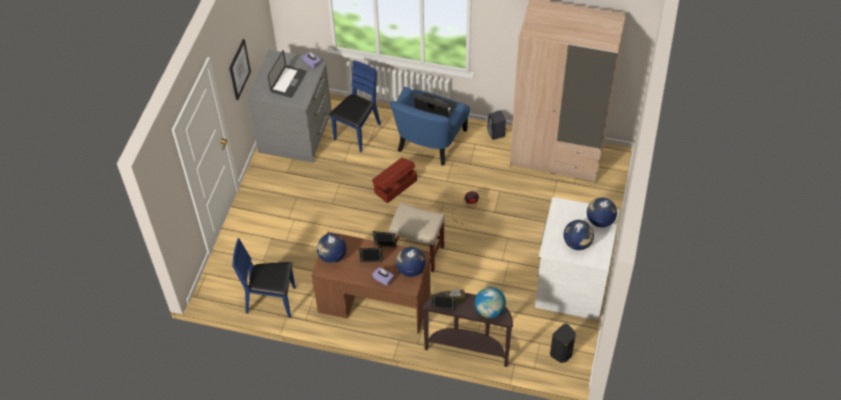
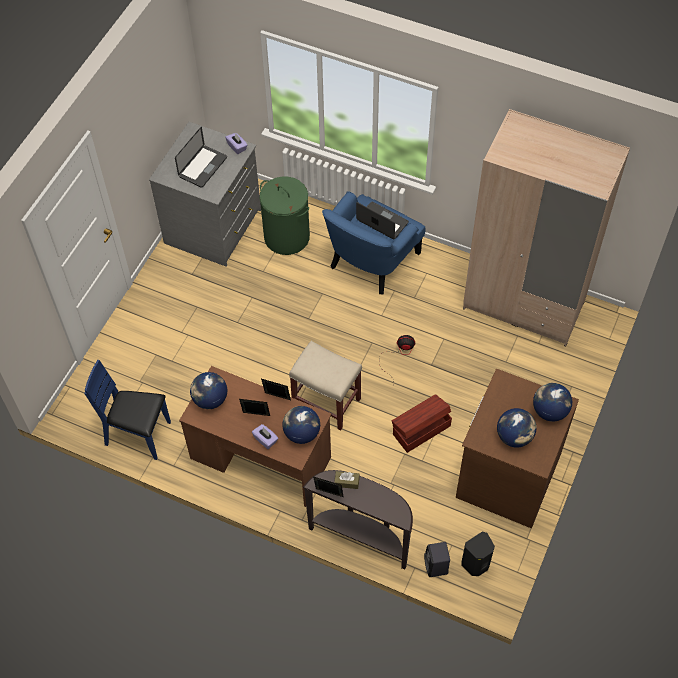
camera: 10 degrees right, 5 degrees up
picture [229,39,251,100] -> none
blue chair [329,60,381,152] -> green laundry basket [259,176,310,255]
brown storage box [372,158,417,203] -> brown storage box moved to [392,394,452,453]
globe [475,287,506,318] -> none
black speaker [487,110,506,140] -> black speaker moved to [424,542,450,577]
white dresser [535,197,620,320] -> brown dresser [456,369,579,528]

